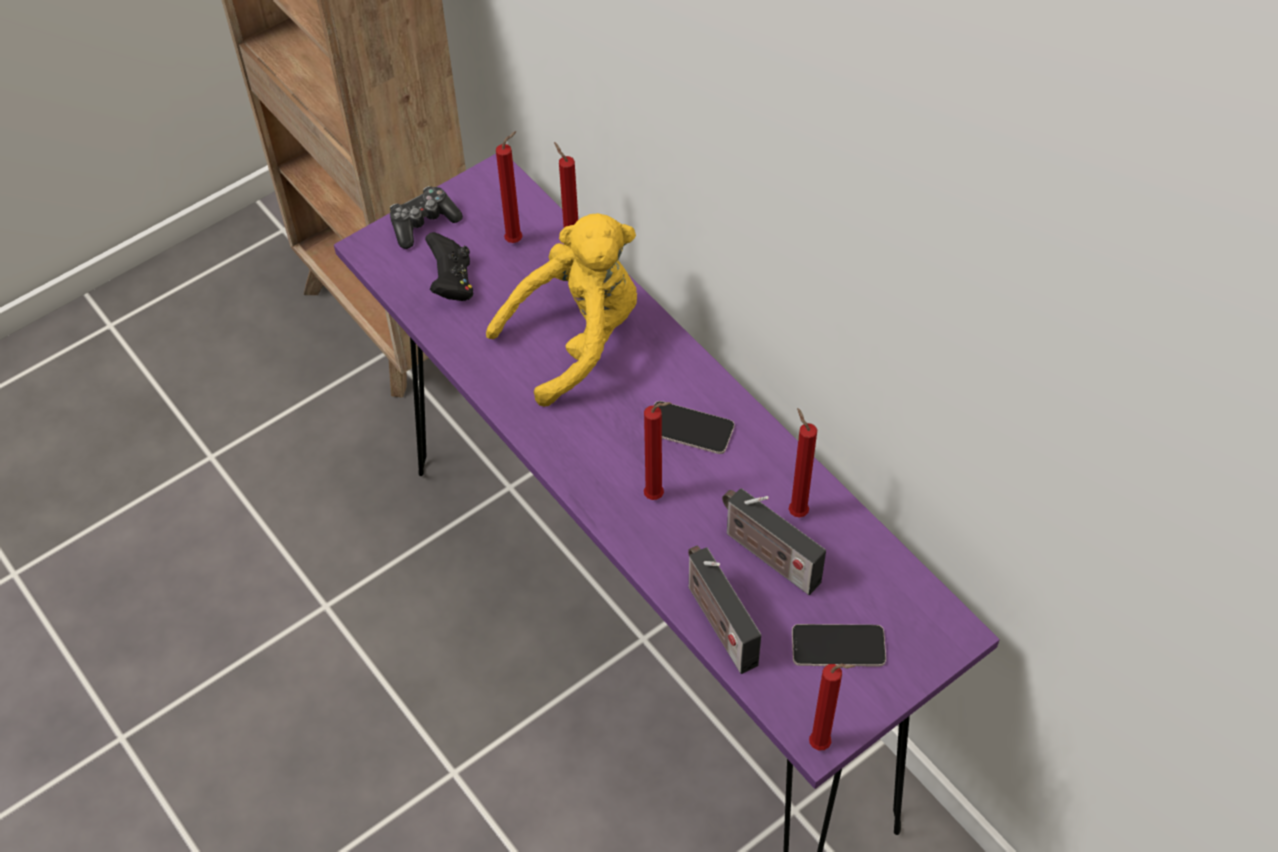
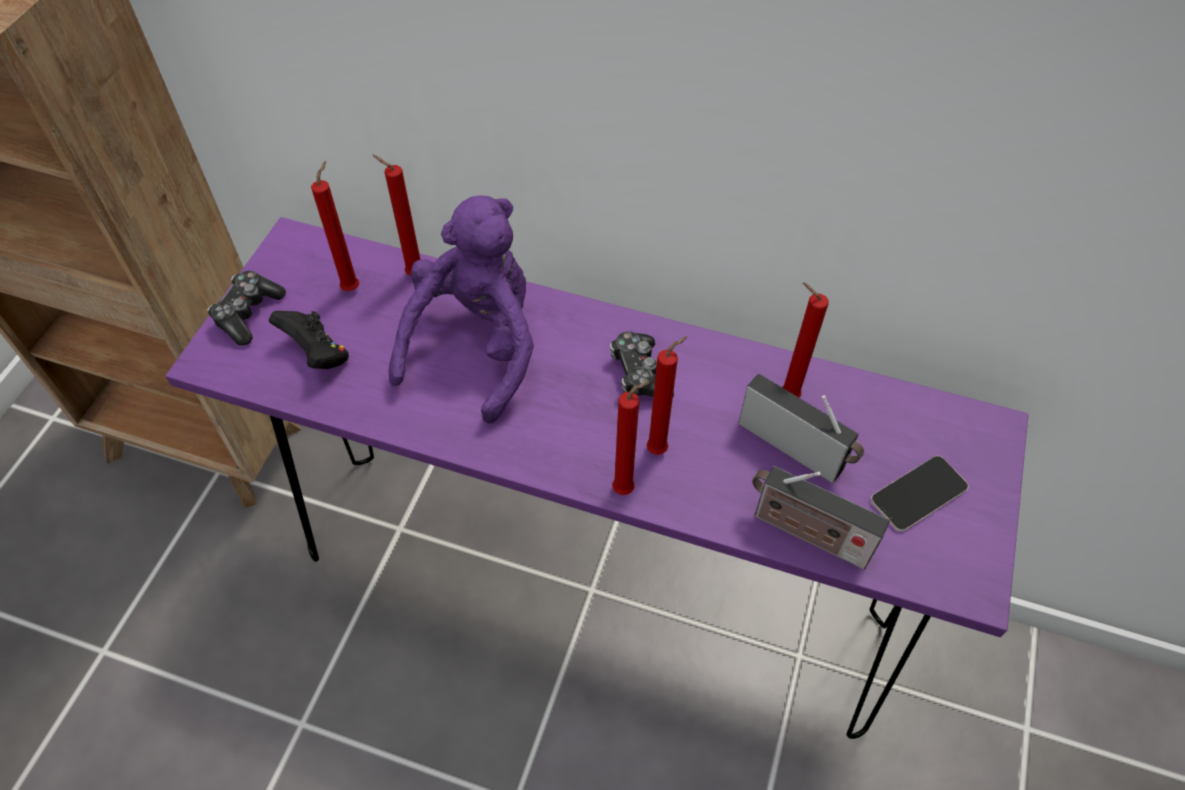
camera: 35 degrees left, 0 degrees up
yellow plush toy [486,213,637,407] -> purple plush toy [389,196,534,424]
phone [653,401,735,454] -> game controller [610,331,674,397]
radio [722,488,826,595] -> radio turned 150 degrees counterclockwise [739,374,864,483]
red candle [809,664,855,750] -> red candle moved to [612,380,649,495]

